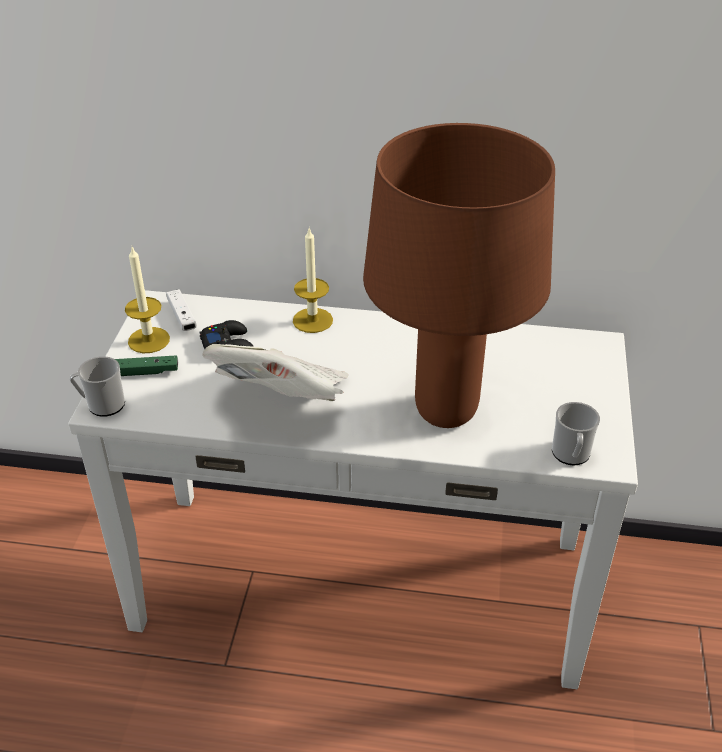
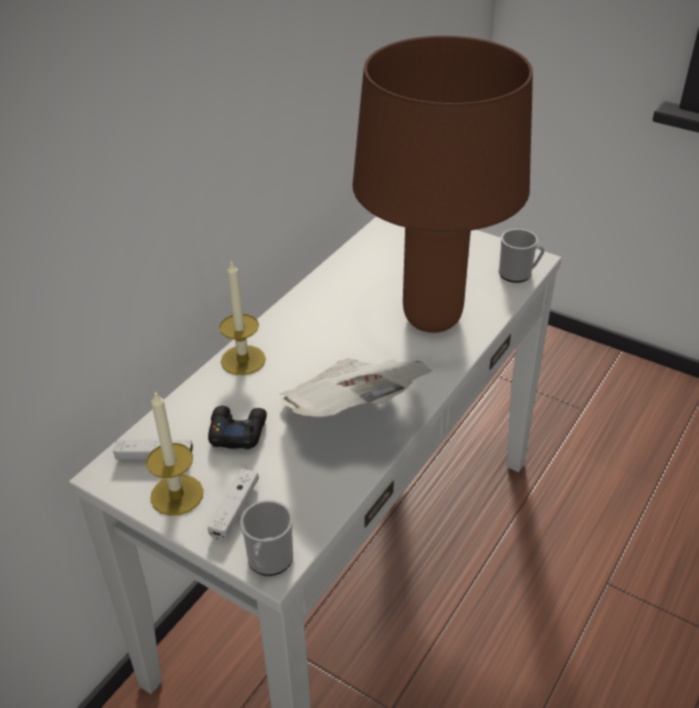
camera: 65 degrees left, 0 degrees up
green game controller [115,355,178,376] -> white game controller [208,469,259,540]

